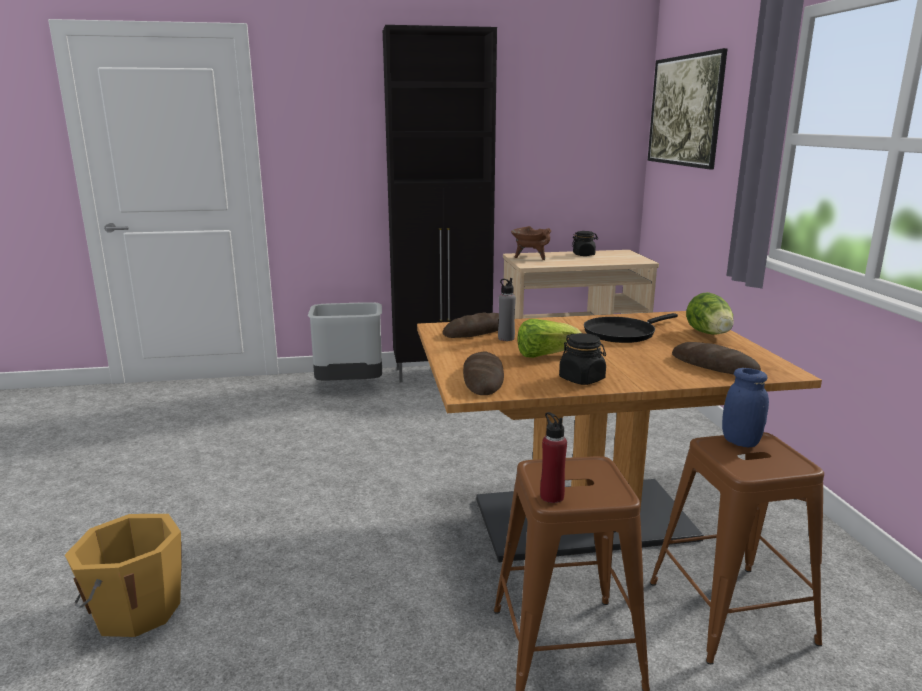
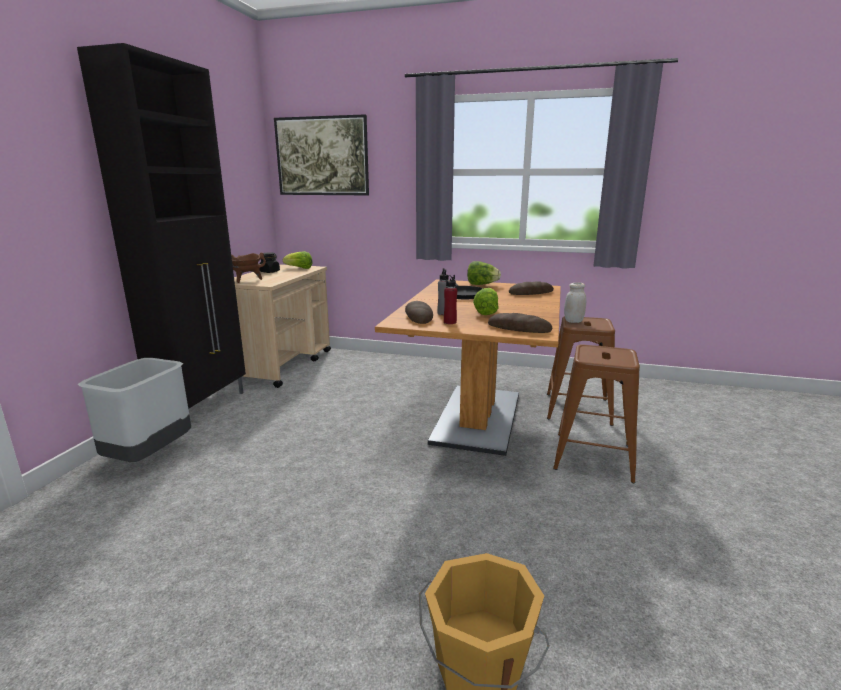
camera: 65 degrees left, 0 degrees up
red bottle [540,412,567,503] -> red bottle moved to [444,275,457,324]
black jar [559,333,606,385] -> none
blue jar [722,368,769,447] -> white jar [564,282,586,323]
none -> lettuce [283,251,313,269]

